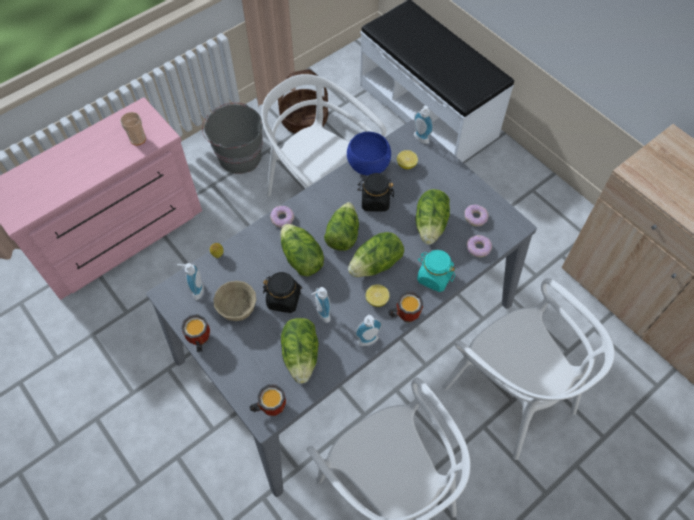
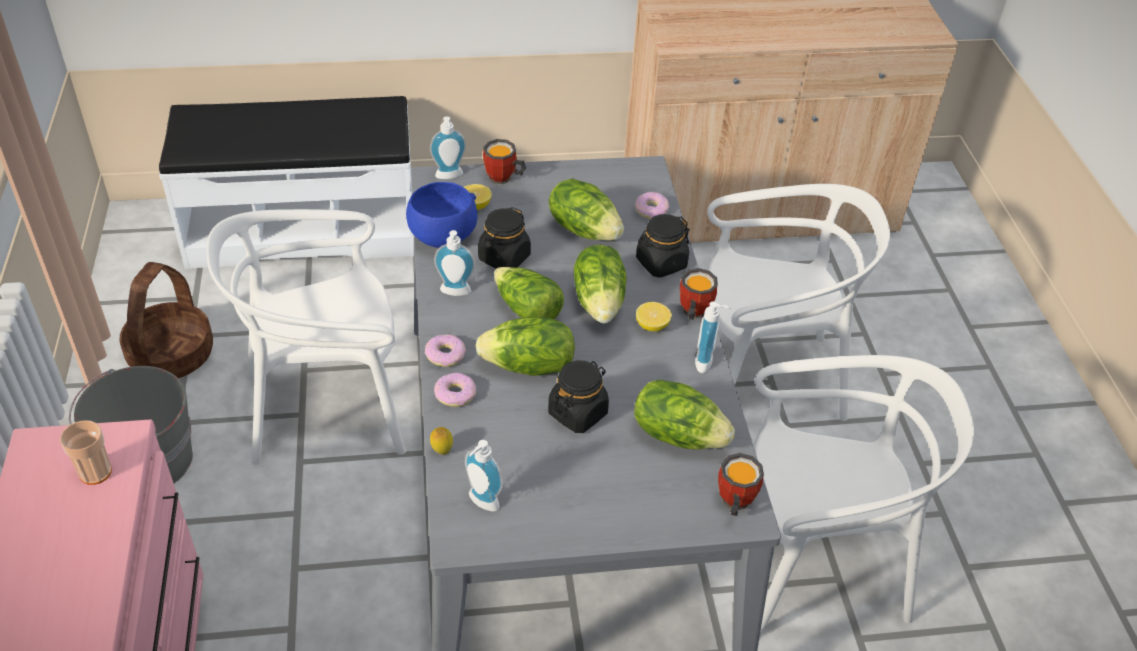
camera: 60 degrees left, 15 degrees down
mug [181,314,210,352] -> mug moved to [483,139,526,184]
beige bowl [213,281,256,321] -> none
soap dispenser [312,287,331,323] -> soap dispenser moved to [434,230,475,296]
turquoise jar [417,250,456,292] -> black jar [636,214,690,278]
donut [465,205,489,226] -> donut moved to [434,373,476,407]

